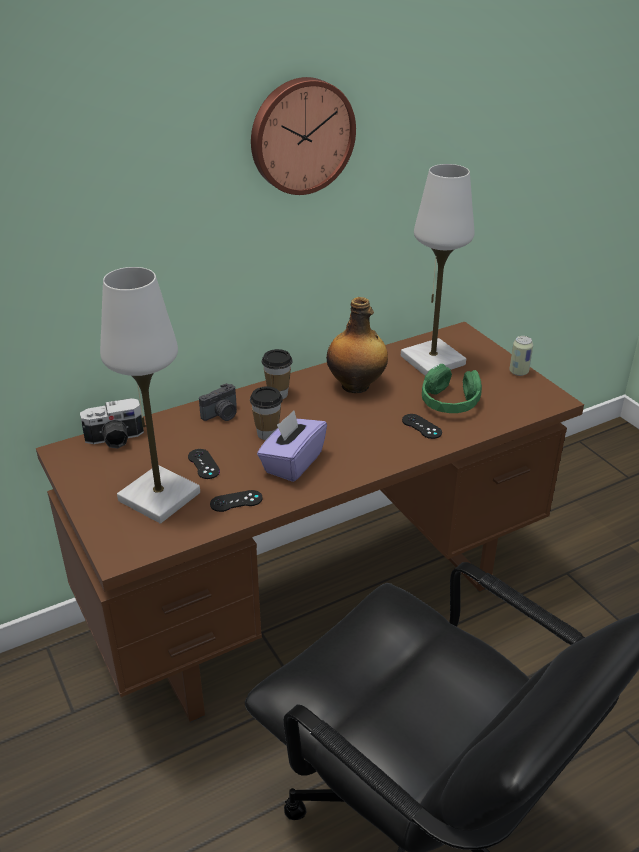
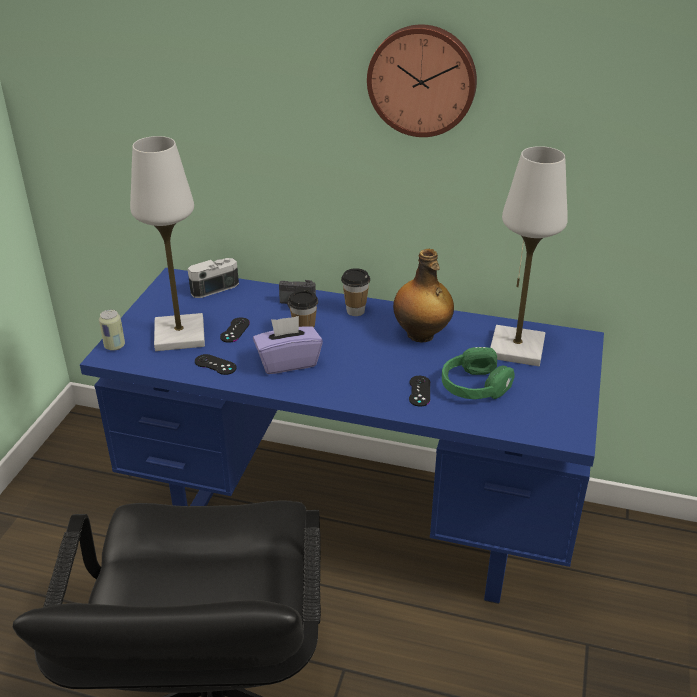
camera: 45 degrees right, 0 degrees up
brown desk [36,322,584,723] -> blue desk [80,268,604,604]
camera [80,398,144,449] -> camera turned 120 degrees clockwise [188,258,239,298]
can [510,336,533,376] -> can moved to [99,310,125,351]

